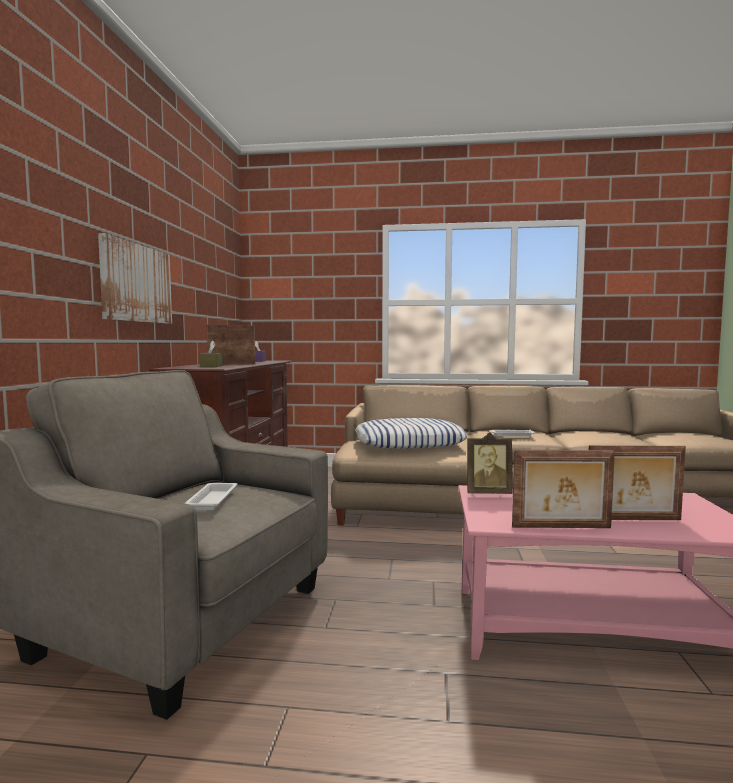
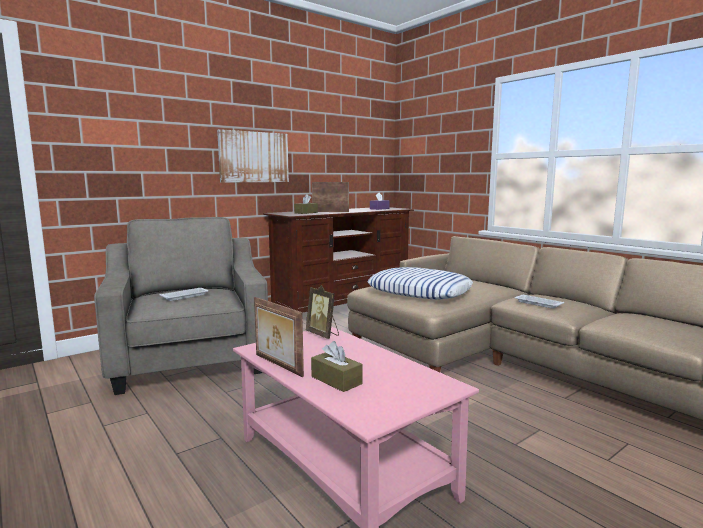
camera: 45 degrees right, 5 degrees up
picture frame [589,445,686,520] -> brown tissue box [311,341,363,392]

